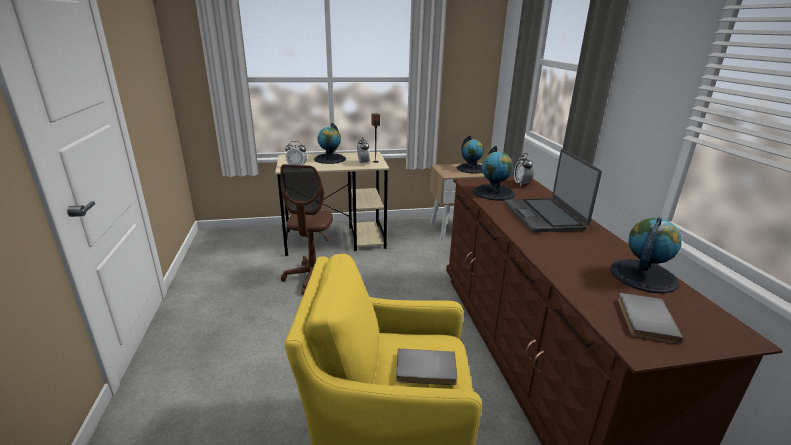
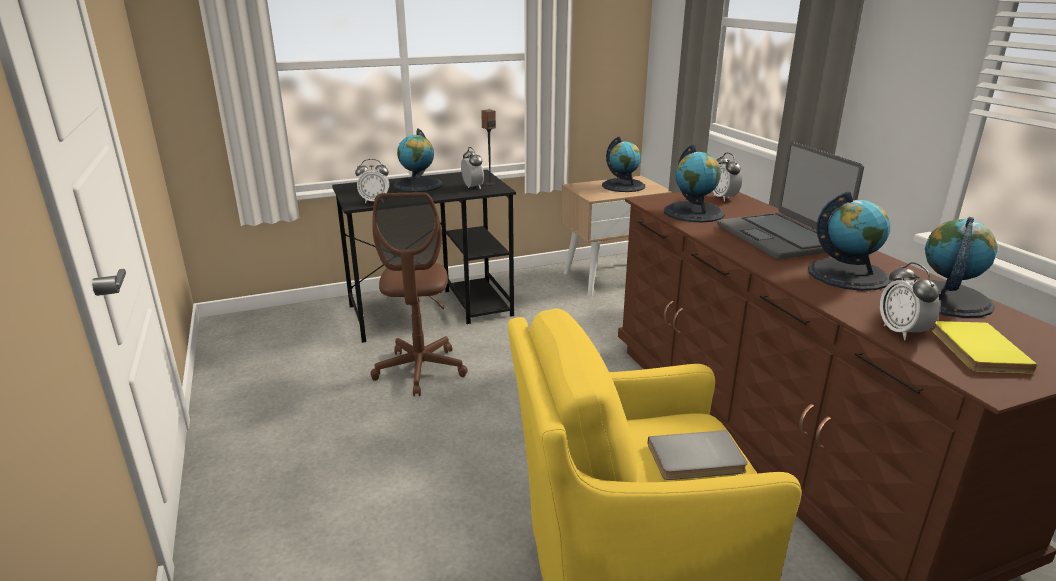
camera: 10 degrees left, 0 degrees up
beige desk [275,152,389,256] -> black desk [332,170,516,343]
grey book [618,293,683,344] -> yellow book [932,321,1037,373]
none -> globe [808,192,891,291]
none -> alarm clock [880,262,940,340]

